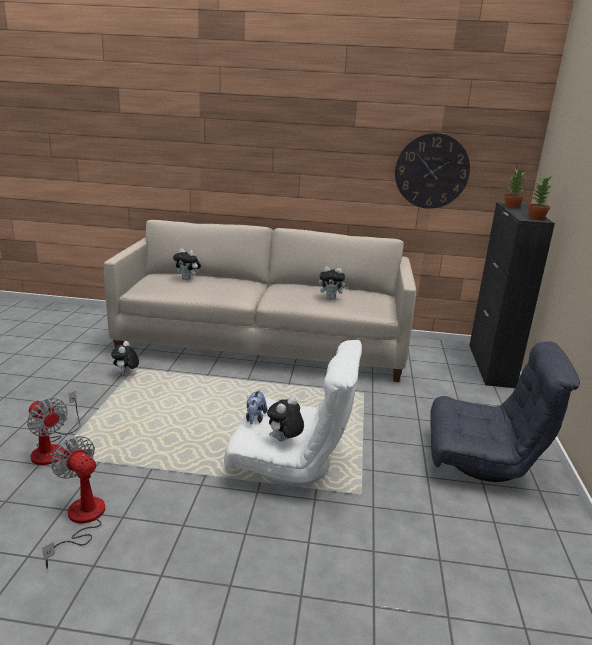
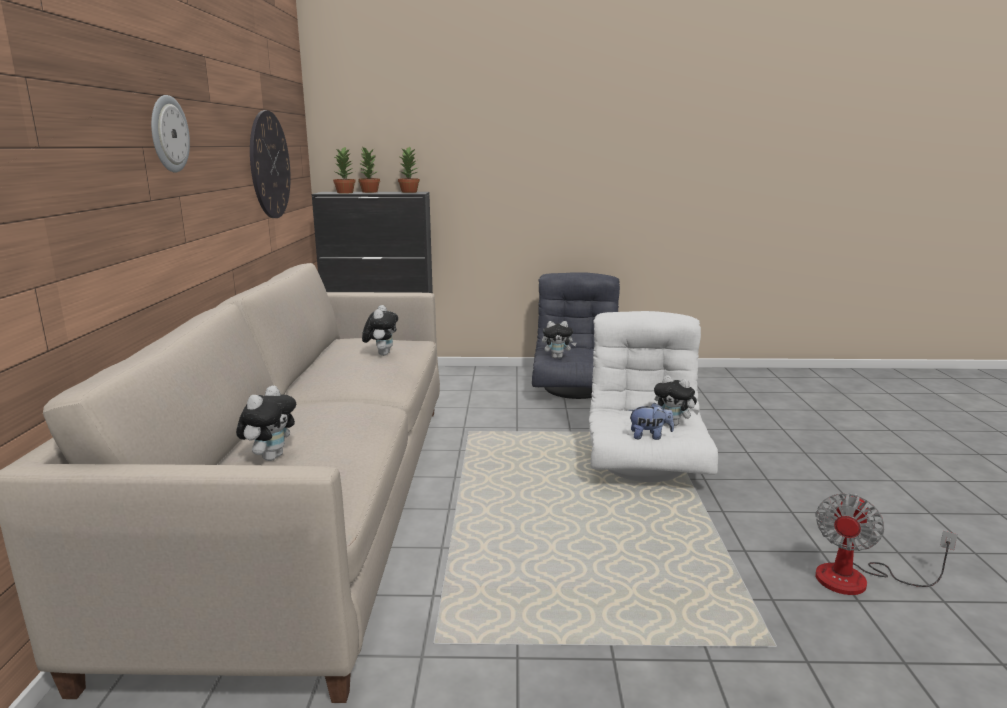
camera: 95 degrees left, 5 degrees down
fan [27,391,81,465] -> none
plush toy [111,341,139,375] -> plush toy moved to [542,321,577,358]
none -> wall clock [151,95,190,173]
none -> potted plant [358,146,380,193]

